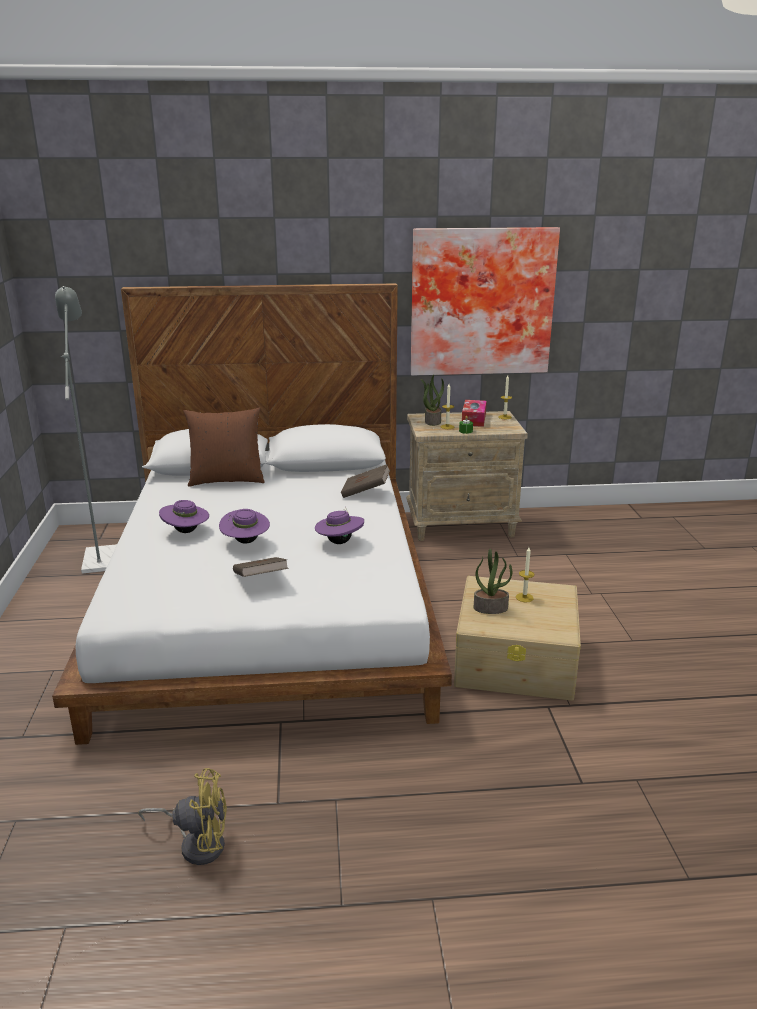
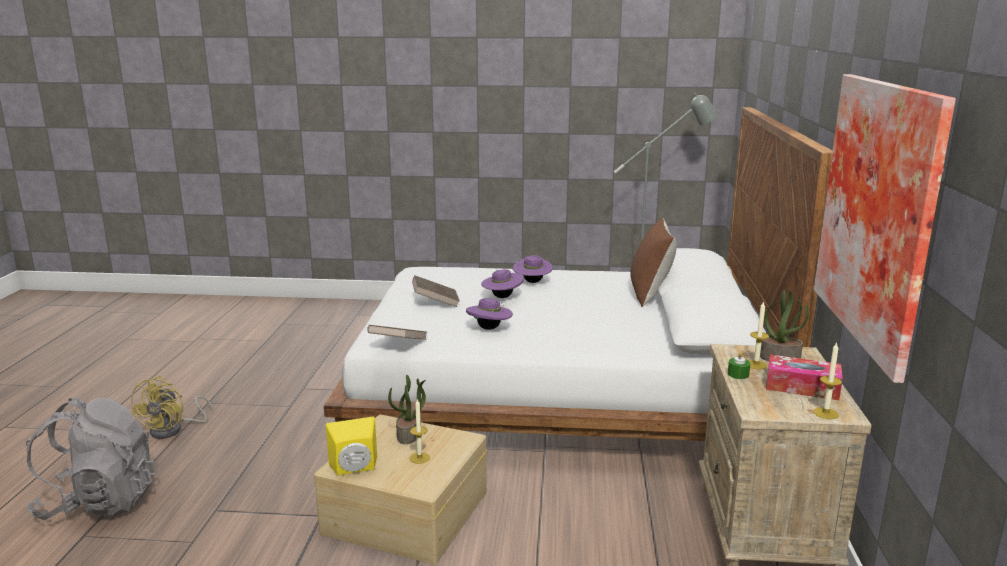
camera: 100 degrees right, 5 degrees down
yellow fan [138,768,227,865] -> yellow fan moved to [131,376,213,439]
brown book [341,464,390,498] -> brown book moved to [367,325,427,340]
none -> grey backpack [26,398,157,520]
none -> yellow speaker [326,417,377,476]

